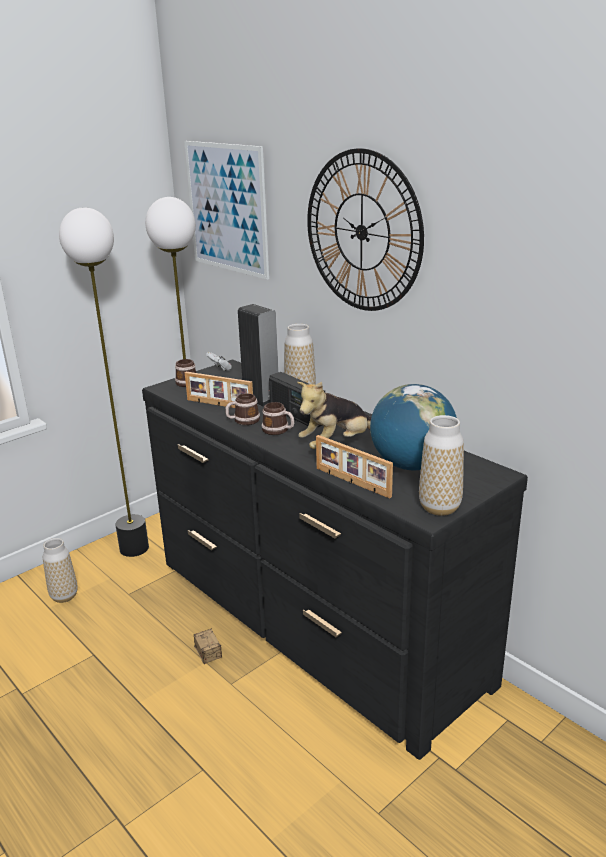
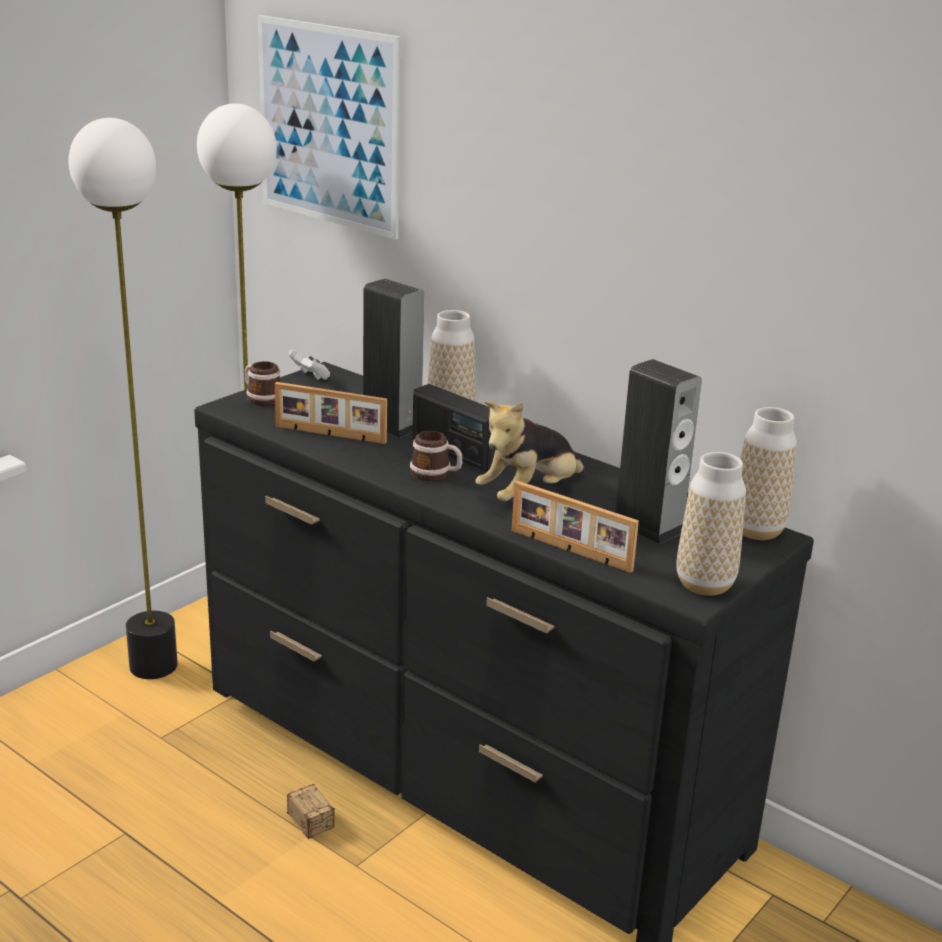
camera: 10 degrees left, 0 degrees up
vase [43,538,78,603] -> vase moved to [740,407,797,540]
mug [225,393,260,425] -> none
wall clock [307,148,424,311] -> none
globe [370,384,457,470] -> speaker [616,359,702,544]

